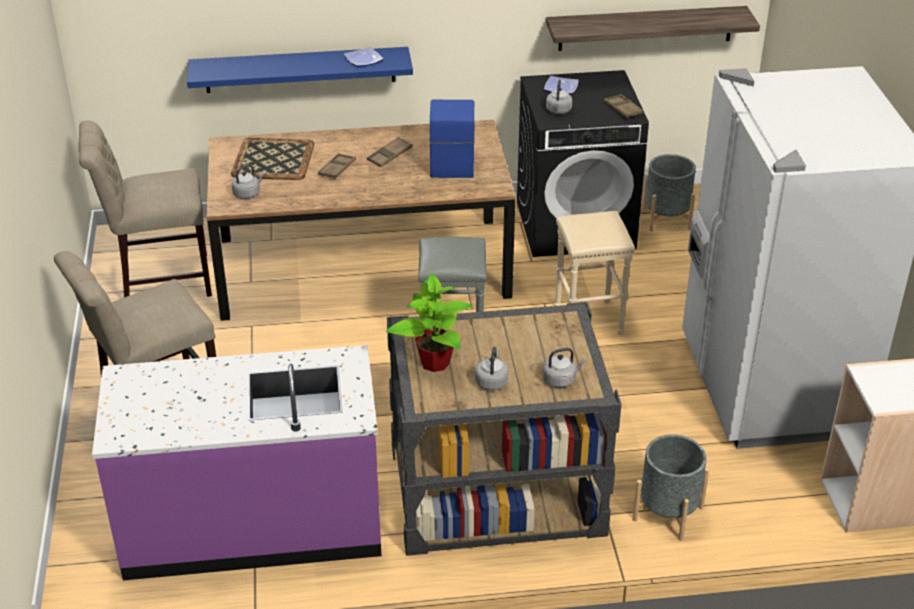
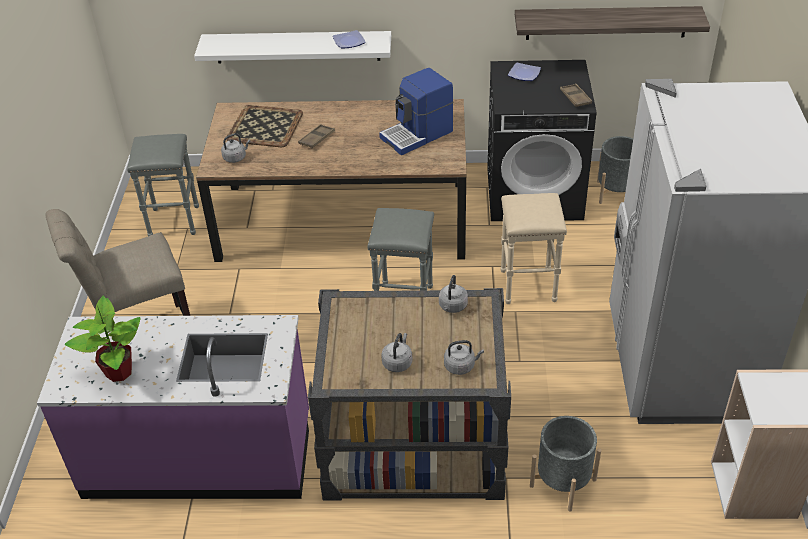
camera: 10 degrees right, 5 degrees up
beige chair [79,120,212,297] -> grey stool [127,134,199,236]
blue shelf [187,47,413,93] -> white shelf [194,31,391,64]
brown tray [367,137,413,167] -> none
potted plant [386,273,473,372] -> potted plant moved to [65,296,141,382]
coffee machine [429,100,475,178] -> coffee machine turned 135 degrees counterclockwise [379,68,453,155]
grey kettle [546,79,572,114] -> grey kettle moved to [439,275,468,313]

